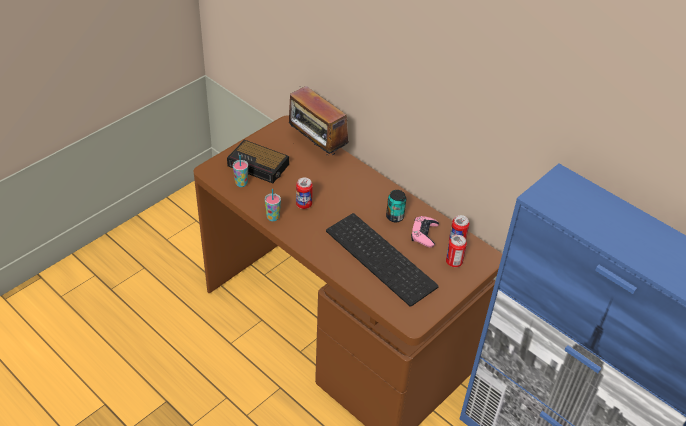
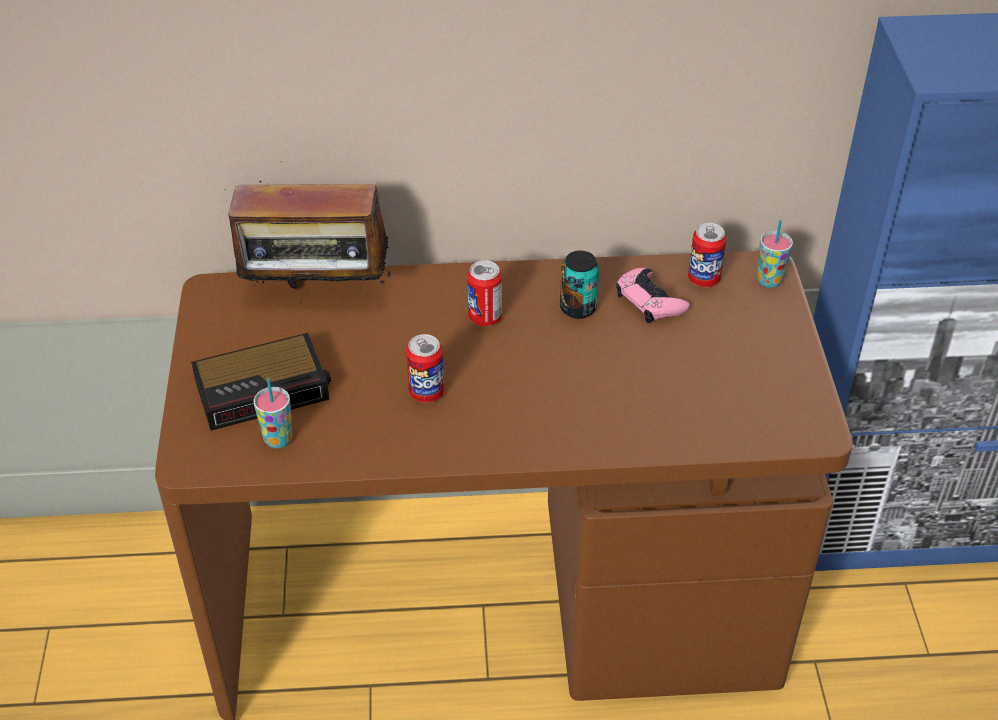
camera: 45 degrees left, 0 degrees up
cup [265,189,281,221] -> cup moved to [757,220,793,288]
keyboard [326,213,439,307] -> none
can [446,235,467,267] -> can moved to [467,260,502,326]

